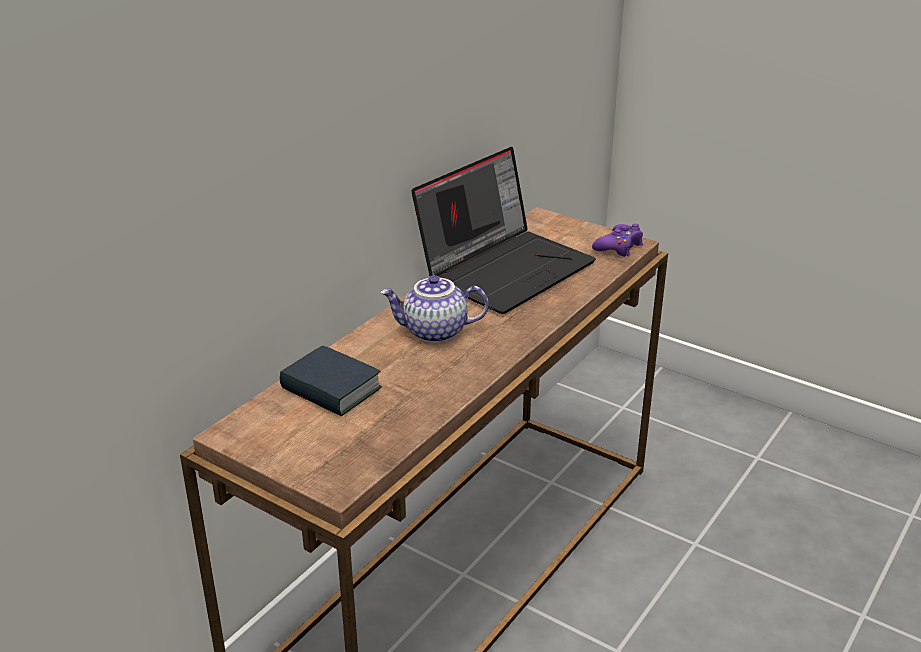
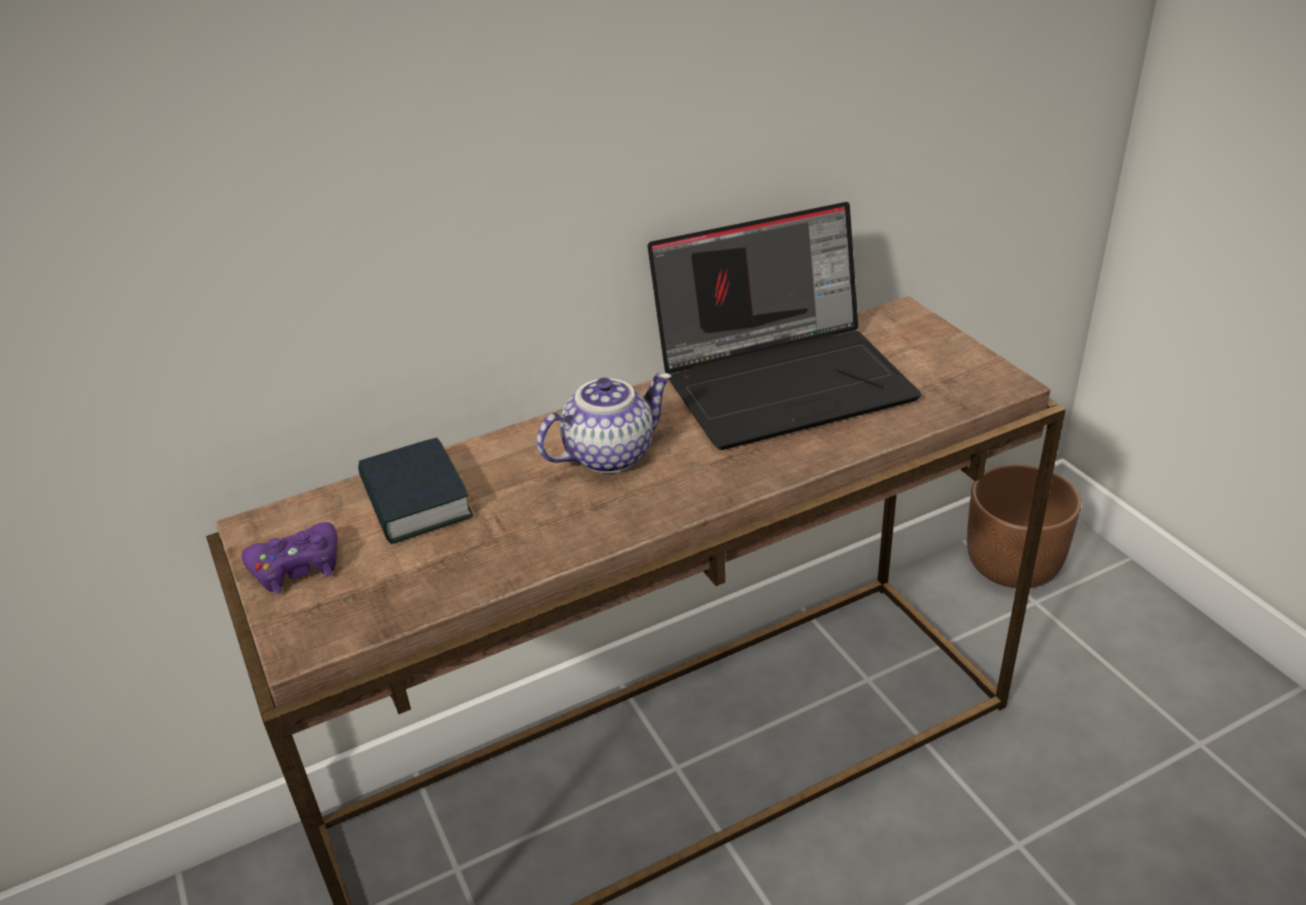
camera: 30 degrees right, 5 degrees up
teapot [380,275,489,343] -> teapot turned 120 degrees clockwise [537,372,672,473]
purple game controller [592,224,643,257] -> purple game controller moved to [242,522,338,594]
none -> brown planter [967,464,1081,588]

